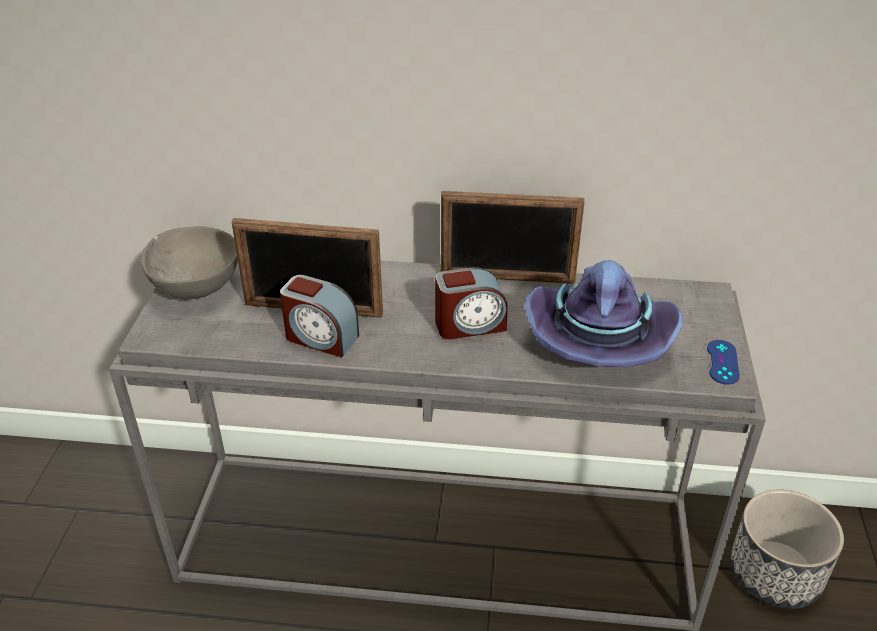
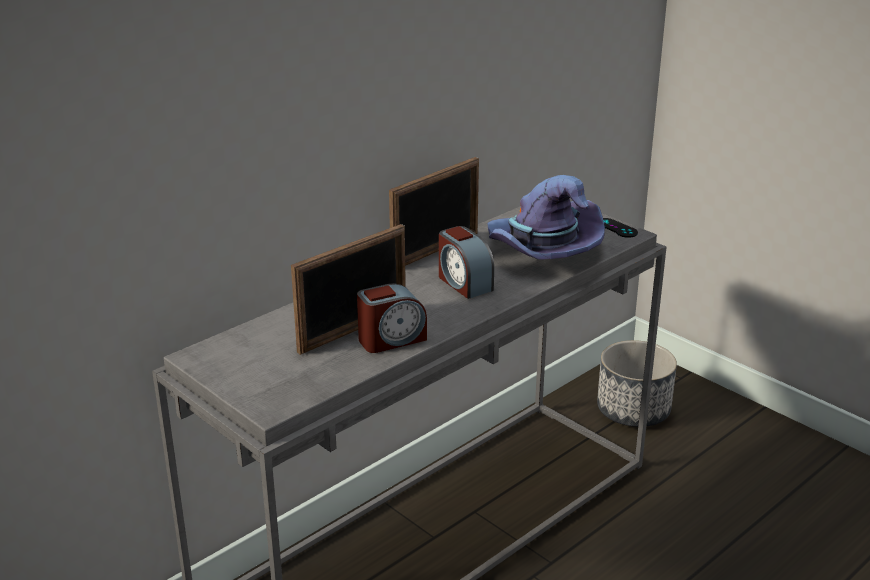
camera: 50 degrees left, 10 degrees down
grey bowl [141,226,238,299] -> none
alarm clock [435,267,508,339] -> alarm clock turned 120 degrees clockwise [439,226,494,299]
blue game controller [707,340,740,385] -> black game controller [603,218,638,238]

